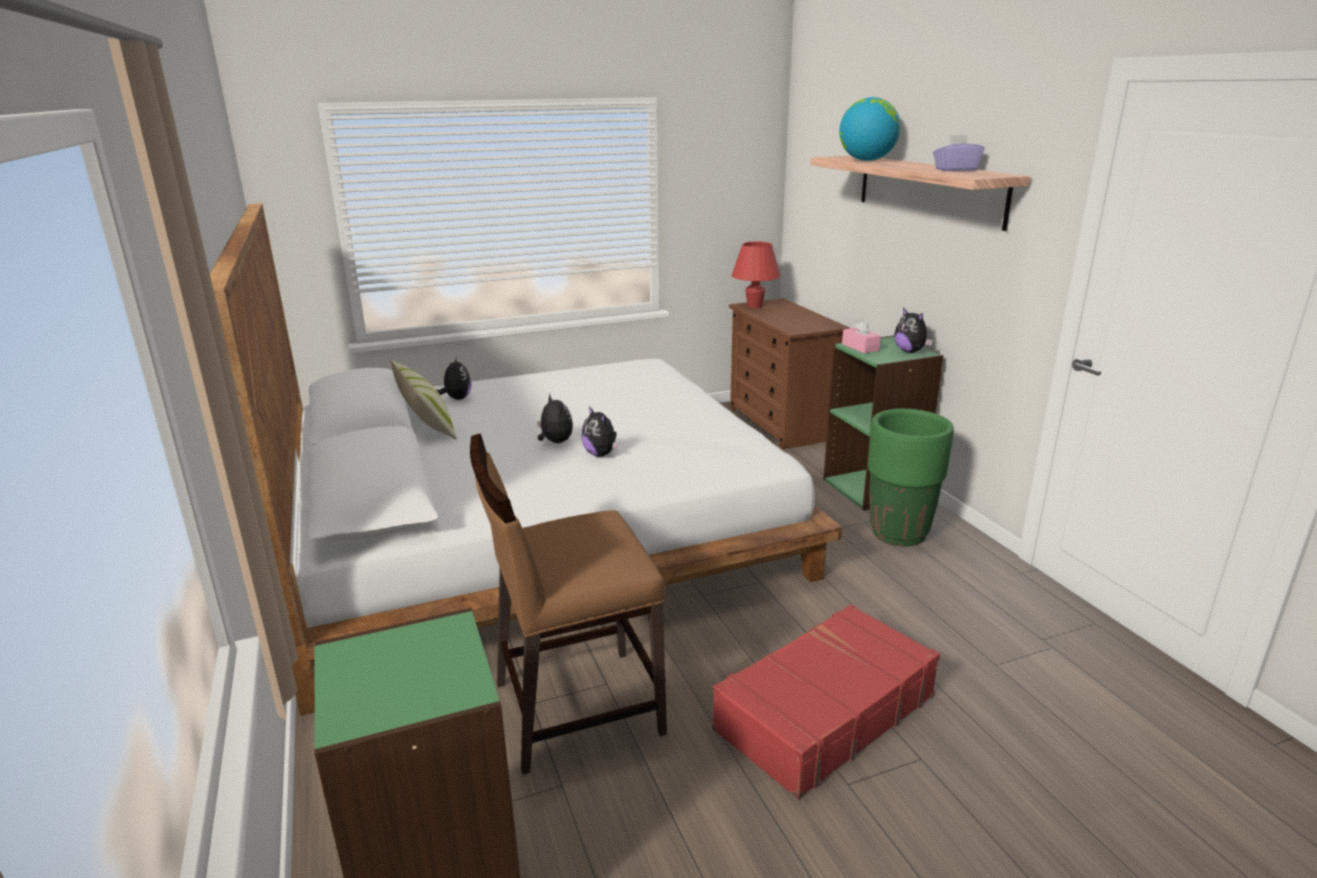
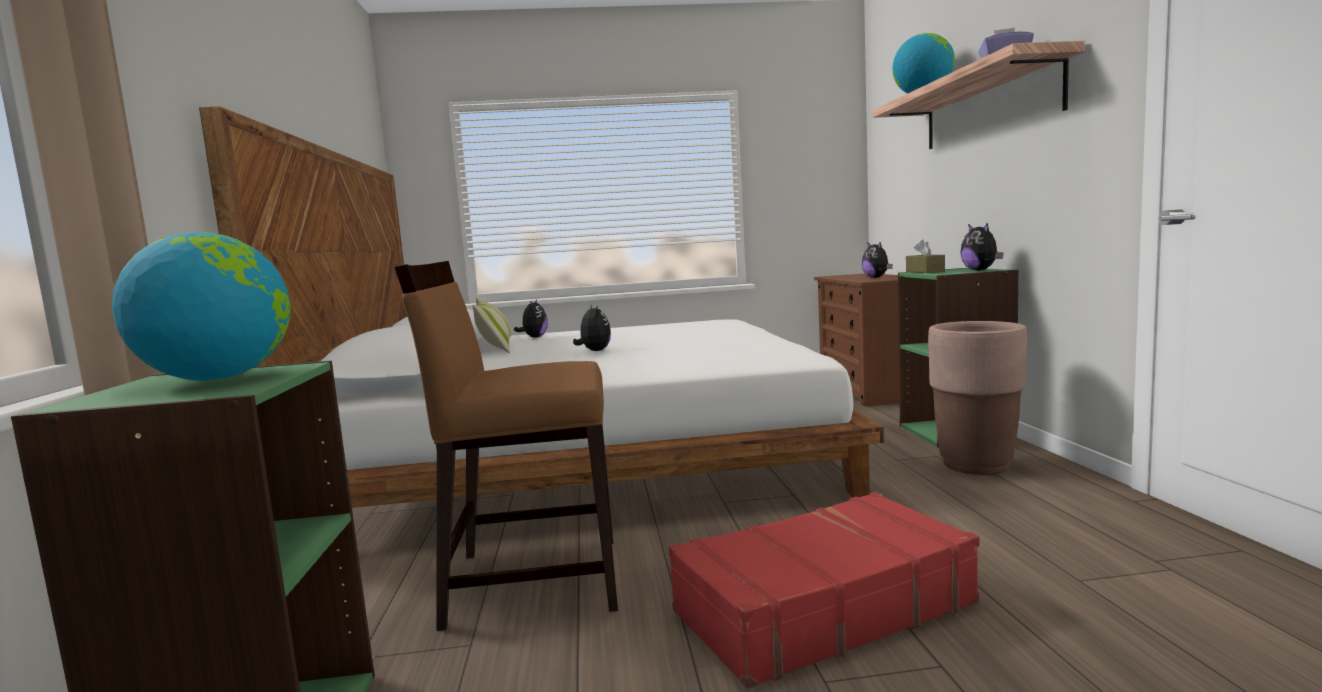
camera: 15 degrees right, 15 degrees down
plush toy [582,406,620,457] -> plush toy moved to [862,242,893,278]
red table lamp [731,242,781,308] -> none
pink tissue box [842,318,881,353] -> brown tissue box [906,239,945,273]
green planter [868,409,954,546] -> brown planter [928,321,1027,475]
none -> globe [112,232,290,381]

